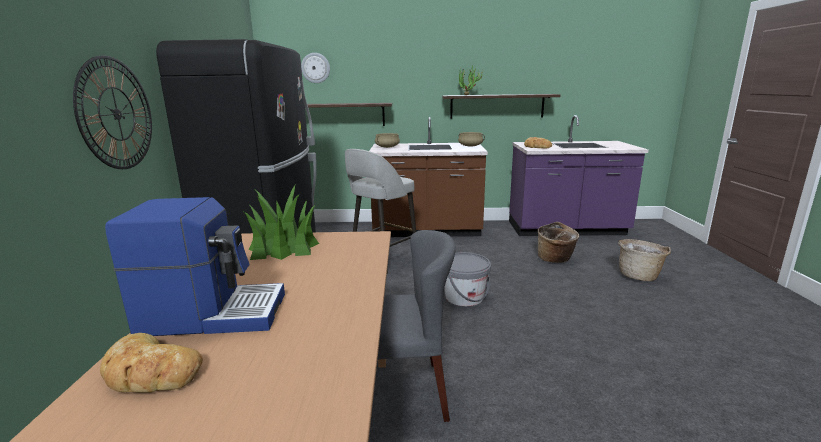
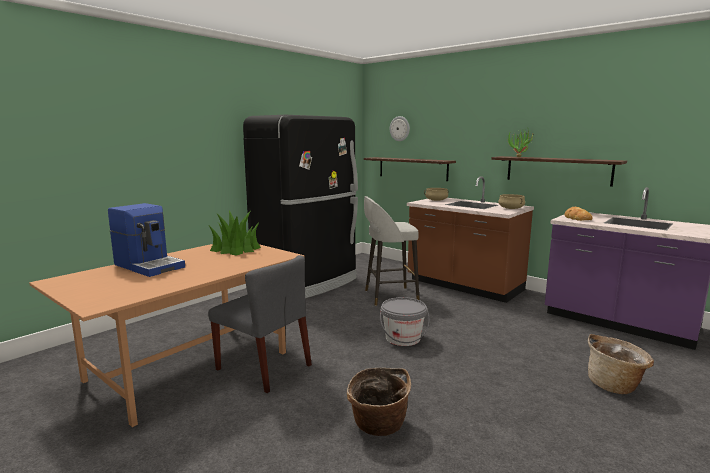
camera: 40 degrees right, 5 degrees down
wall clock [73,55,152,169] -> none
bread [100,333,203,393] -> none
basket [538,222,579,263] -> basket moved to [347,368,411,436]

